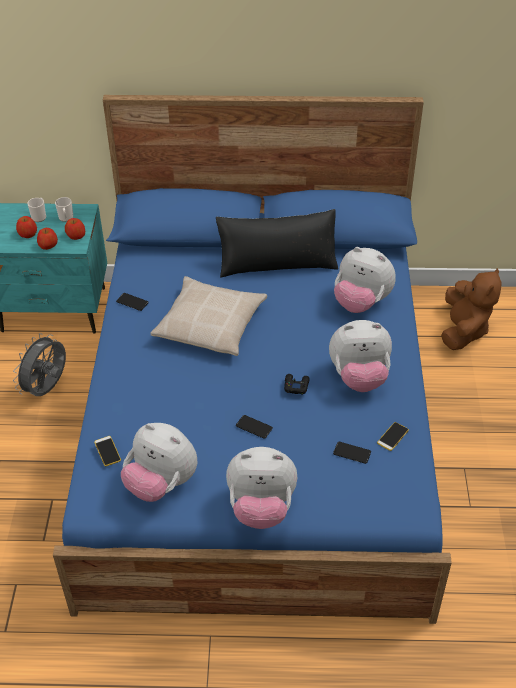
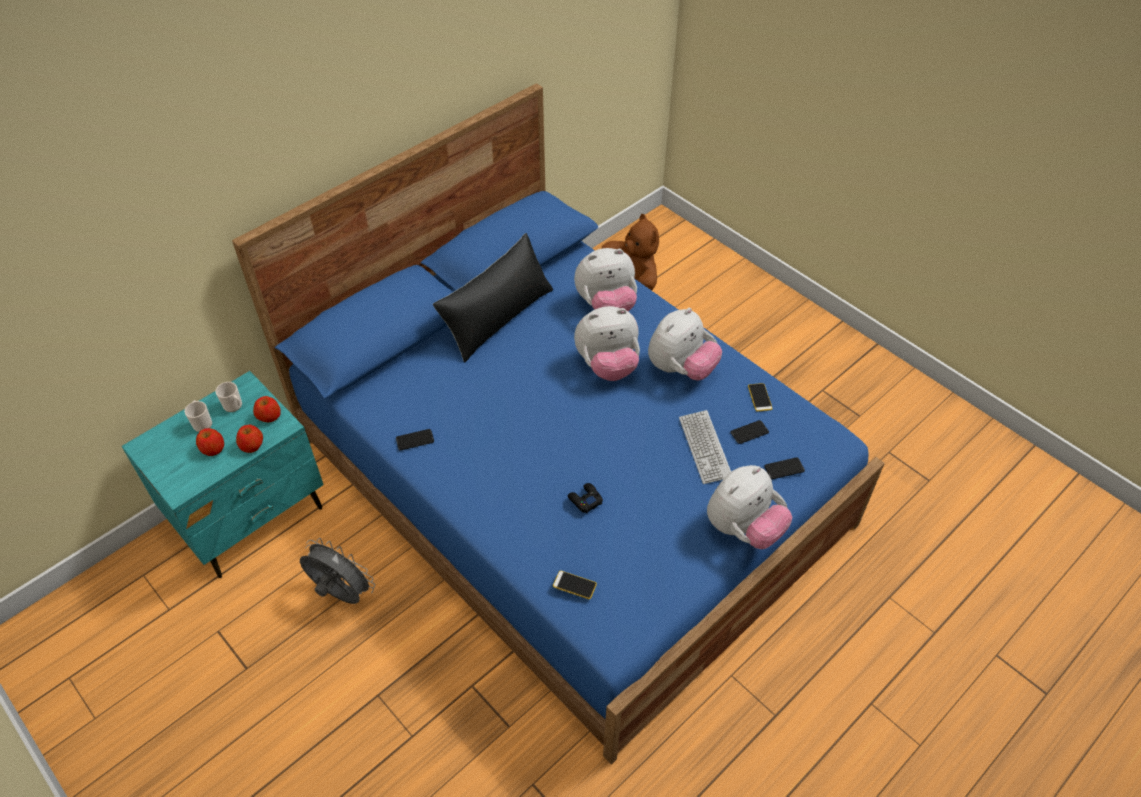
camera: 45 degrees left, 5 degrees up
grey fan [13,333,66,396] -> grey fan turned 135 degrees clockwise [300,538,375,604]
plush toy [121,423,197,502] -> plush toy moved to [574,306,640,381]
beige pillow [151,276,267,356] -> none
phone [236,415,273,439] -> phone moved to [765,457,805,479]
black game controller [284,374,310,394] -> black game controller moved to [568,483,603,513]
none -> keyboard [679,410,731,484]

